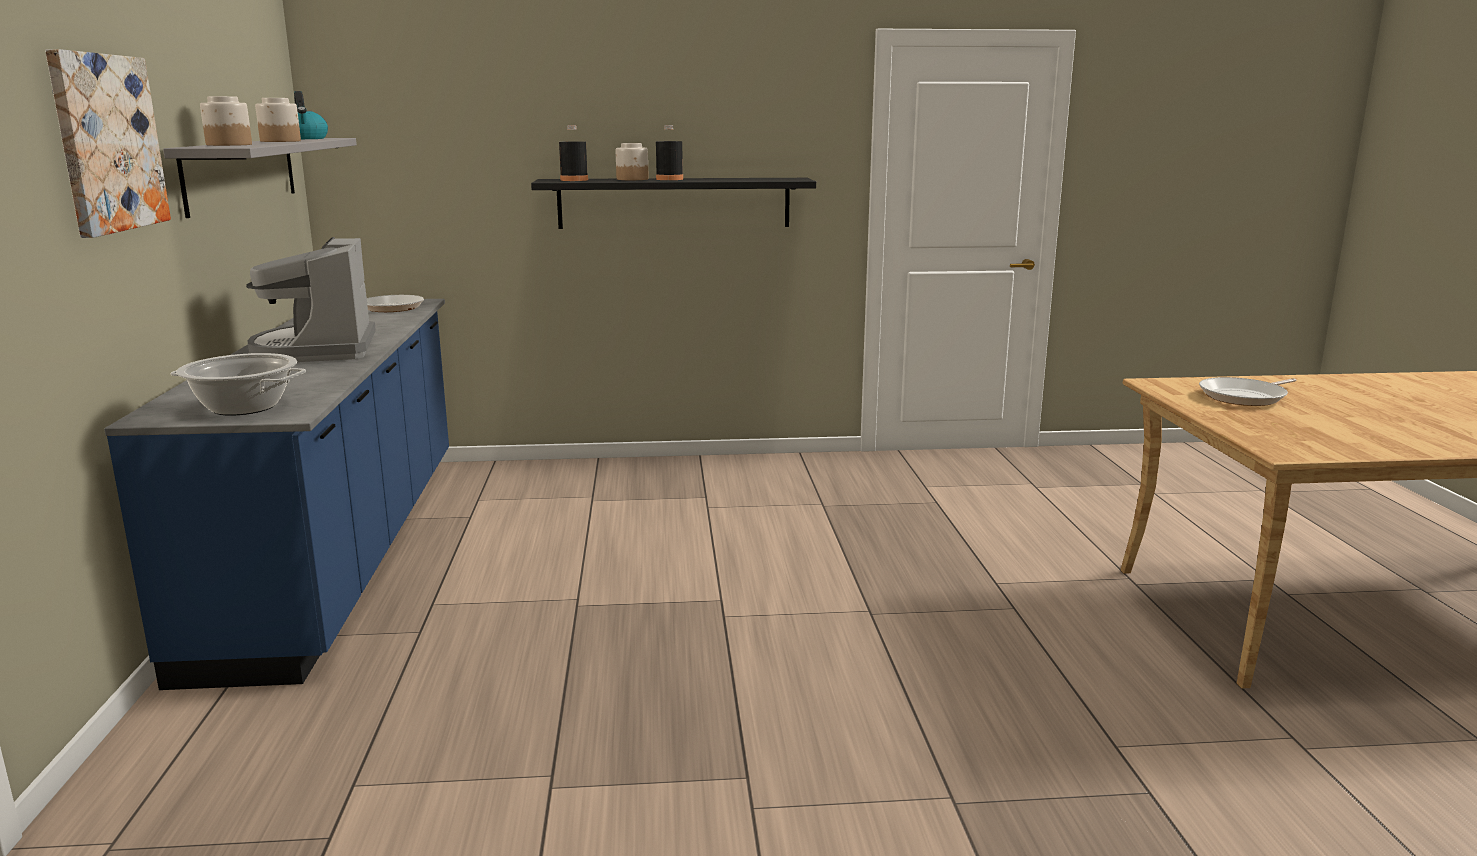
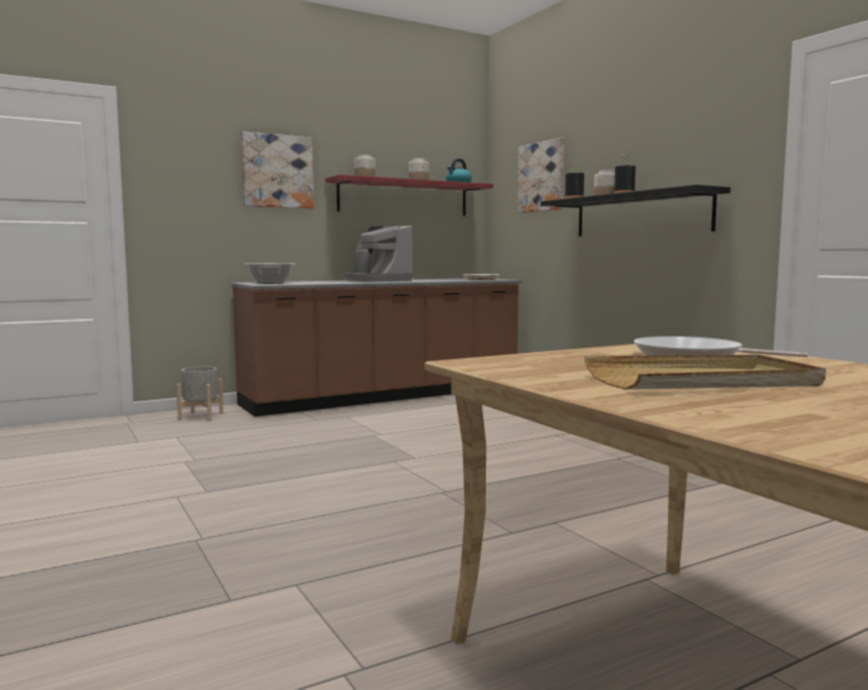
camera: 65 degrees right, 10 degrees down
blue counter [104,299,449,690] -> brown counter [231,278,522,417]
grey shelf [163,138,357,218] -> red shelf [325,175,493,216]
coffee machine [246,237,376,362] -> coffee machine turned 90 degrees counterclockwise [345,226,413,282]
none -> grey planter [176,366,223,421]
none -> picture [518,138,564,213]
none -> beige tray [584,355,826,390]

